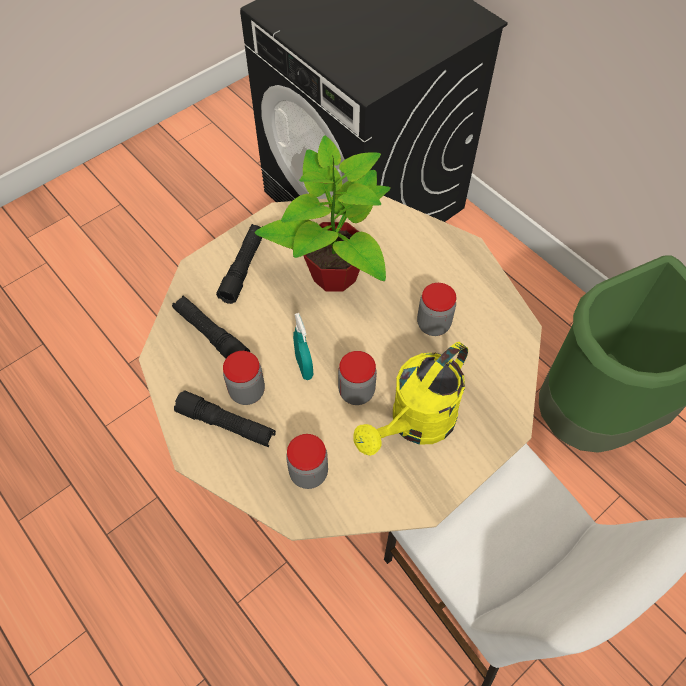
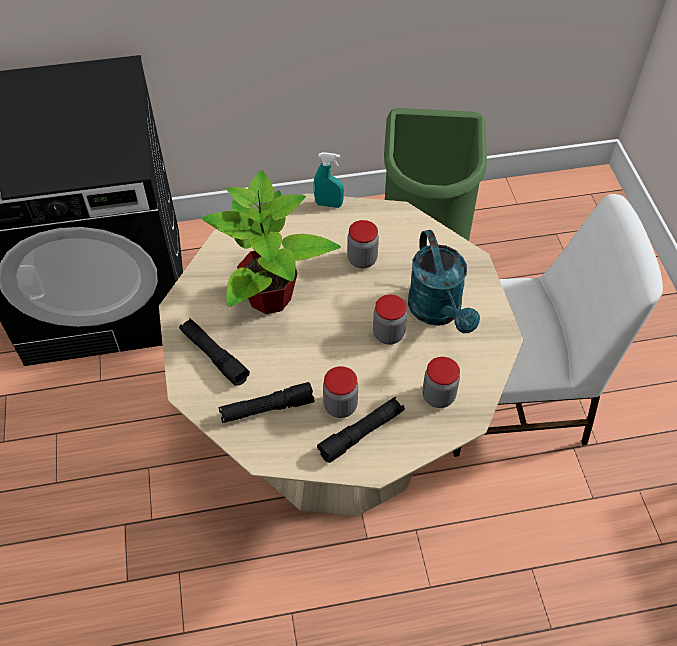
camera: 60 degrees left, 5 degrees down
turquoise spray bottle [293,313,313,380] -> turquoise spray bottle moved to [313,152,344,208]
yellow watering can [353,342,468,456] -> turquoise watering can [408,230,480,333]

